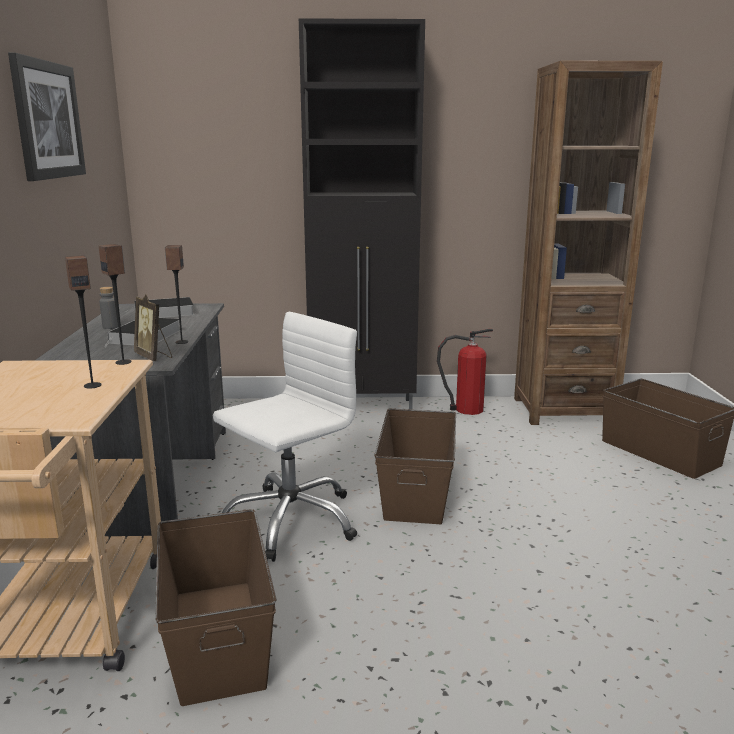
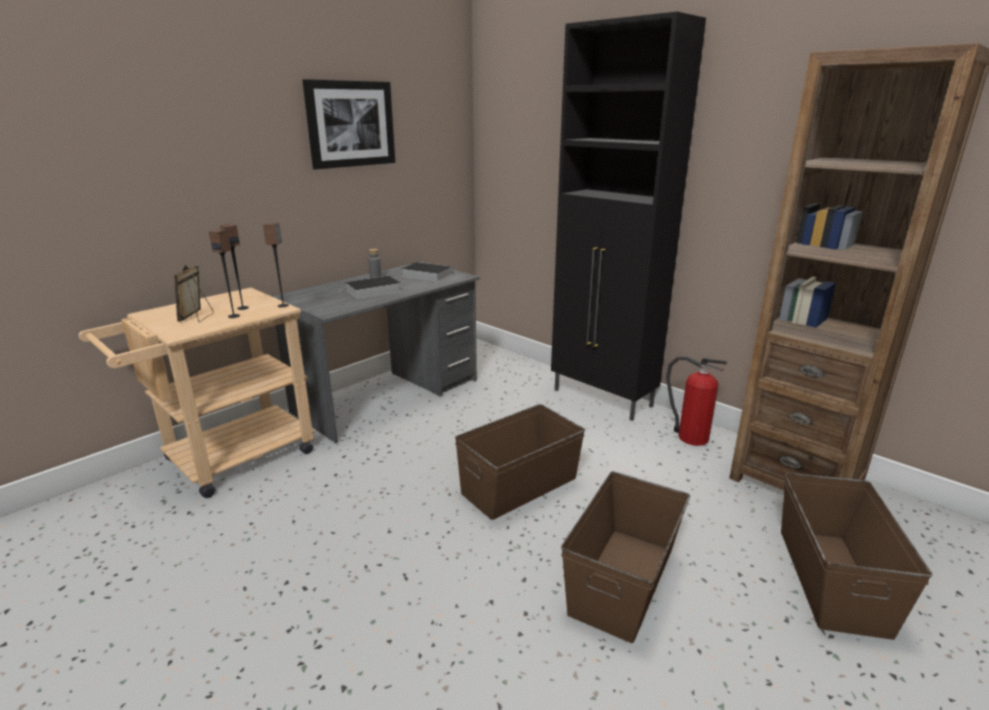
camera: 45 degrees right, 5 degrees up
picture frame [134,295,172,361] -> picture frame moved to [174,265,214,322]
brown storage box [155,509,276,706] -> brown storage box moved to [561,471,690,643]
speaker [165,245,188,344] -> speaker moved to [220,224,249,310]
white office chair [213,312,357,562] -> none

